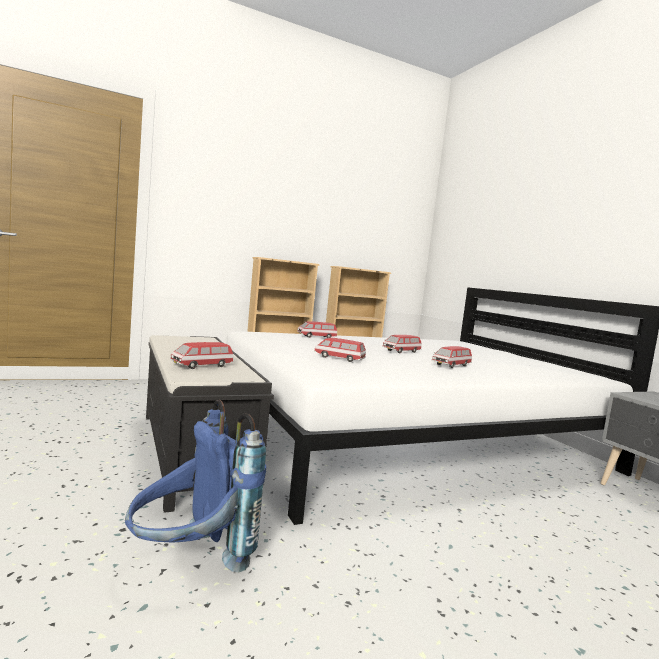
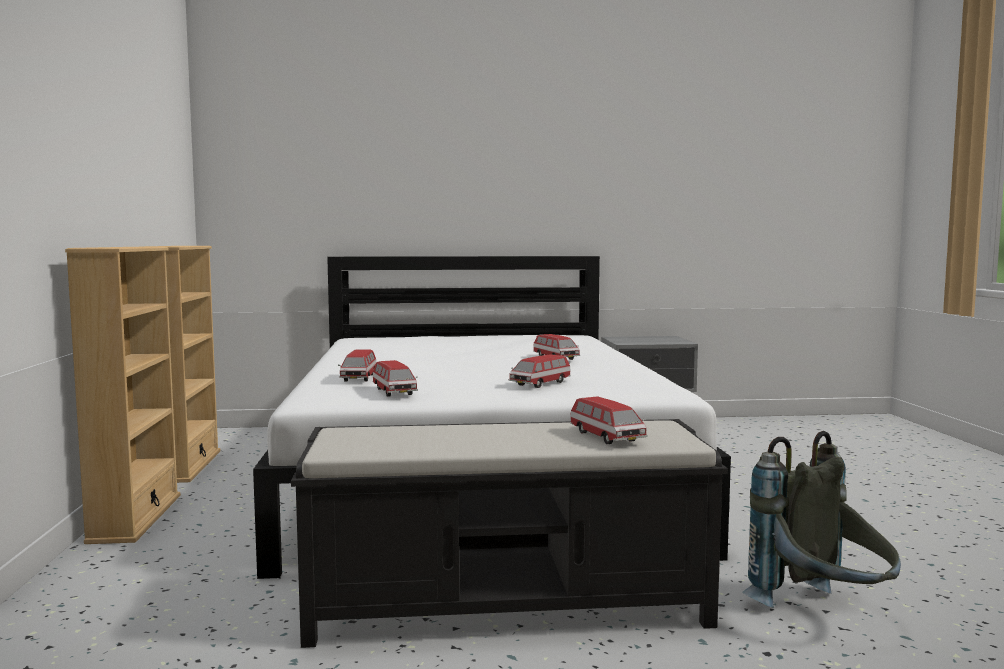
camera: 70 degrees left, 0 degrees up
blue backpack [125,400,266,573] -> grey backpack [743,431,901,608]
toy car [382,335,422,353] -> toy car moved to [373,360,418,397]

